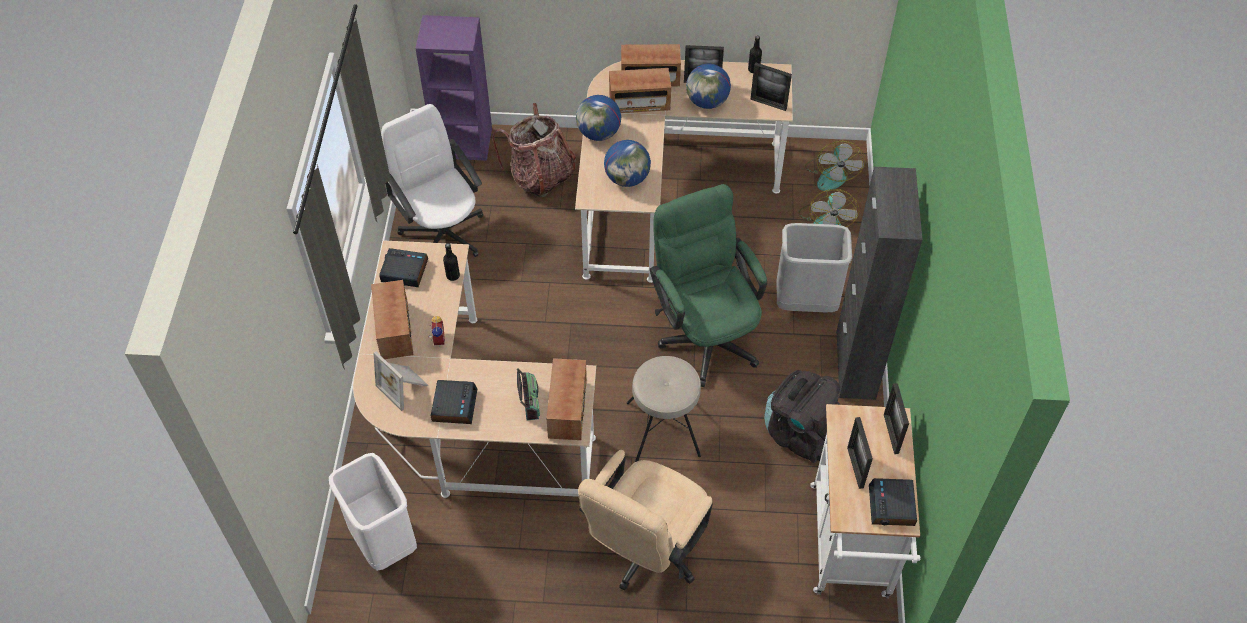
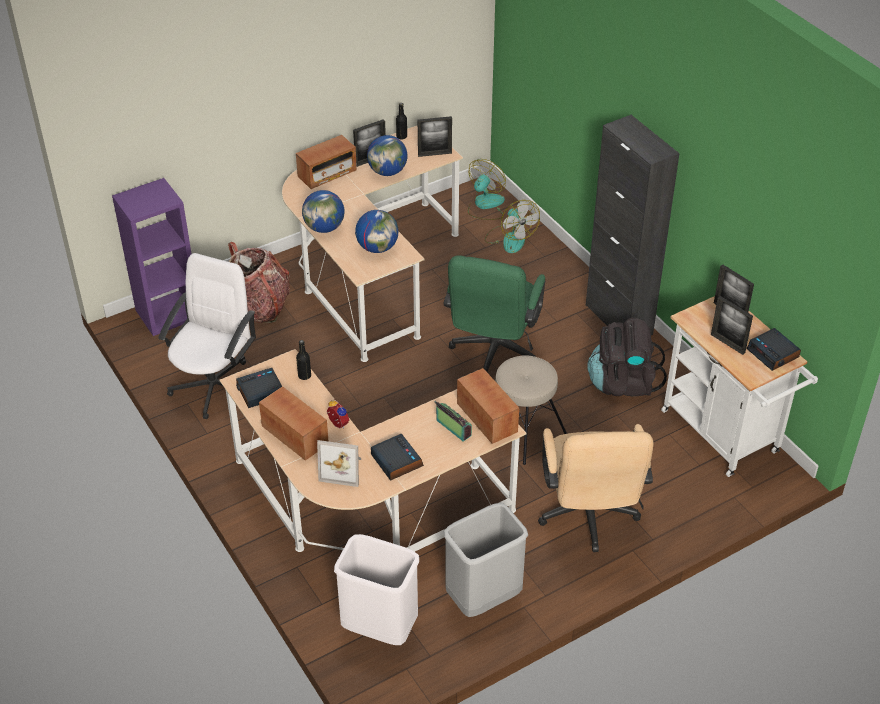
camera: 35 degrees left, 10 degrees down
white office chair [381,104,483,257] -> white office chair turned 90 degrees clockwise [158,253,256,419]
radio [609,68,671,113] -> none
green office chair [650,184,767,387] -> green office chair turned 105 degrees counterclockwise [444,255,546,372]
grey trash can [777,223,852,312] -> grey trash can moved to [444,503,528,617]
fan [805,141,865,191] -> fan turned 120 degrees counterclockwise [468,159,506,220]

